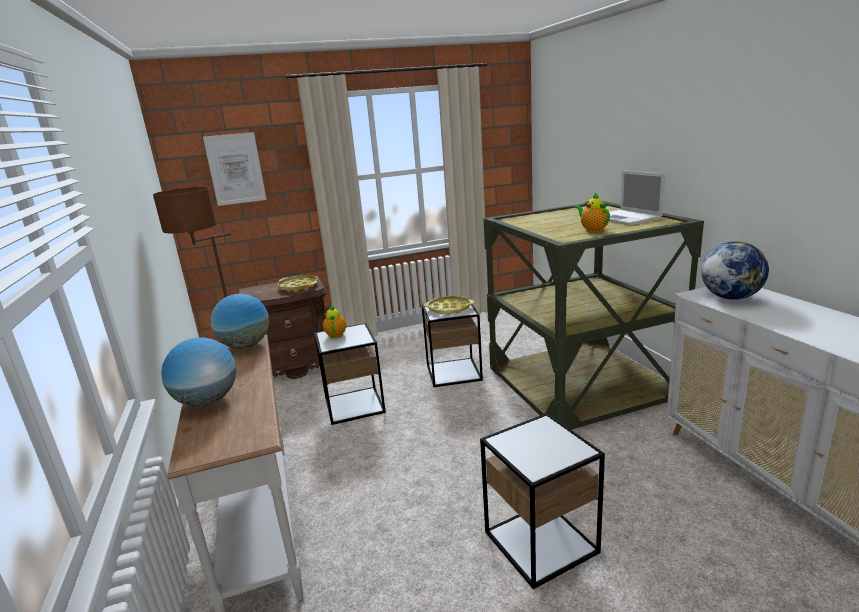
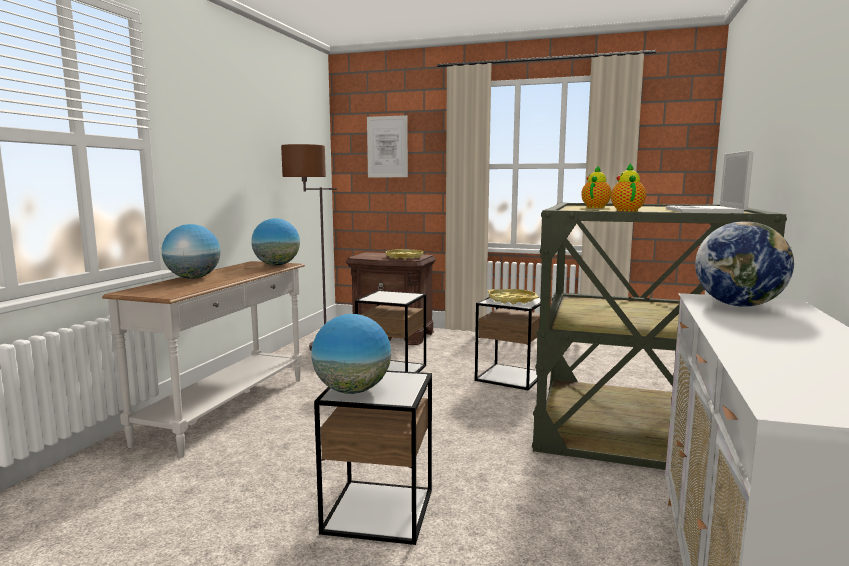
camera: 35 degrees right, 10 degrees down
teapot [323,304,346,338] -> teapot moved to [581,165,612,208]
none -> globe [311,314,391,394]

